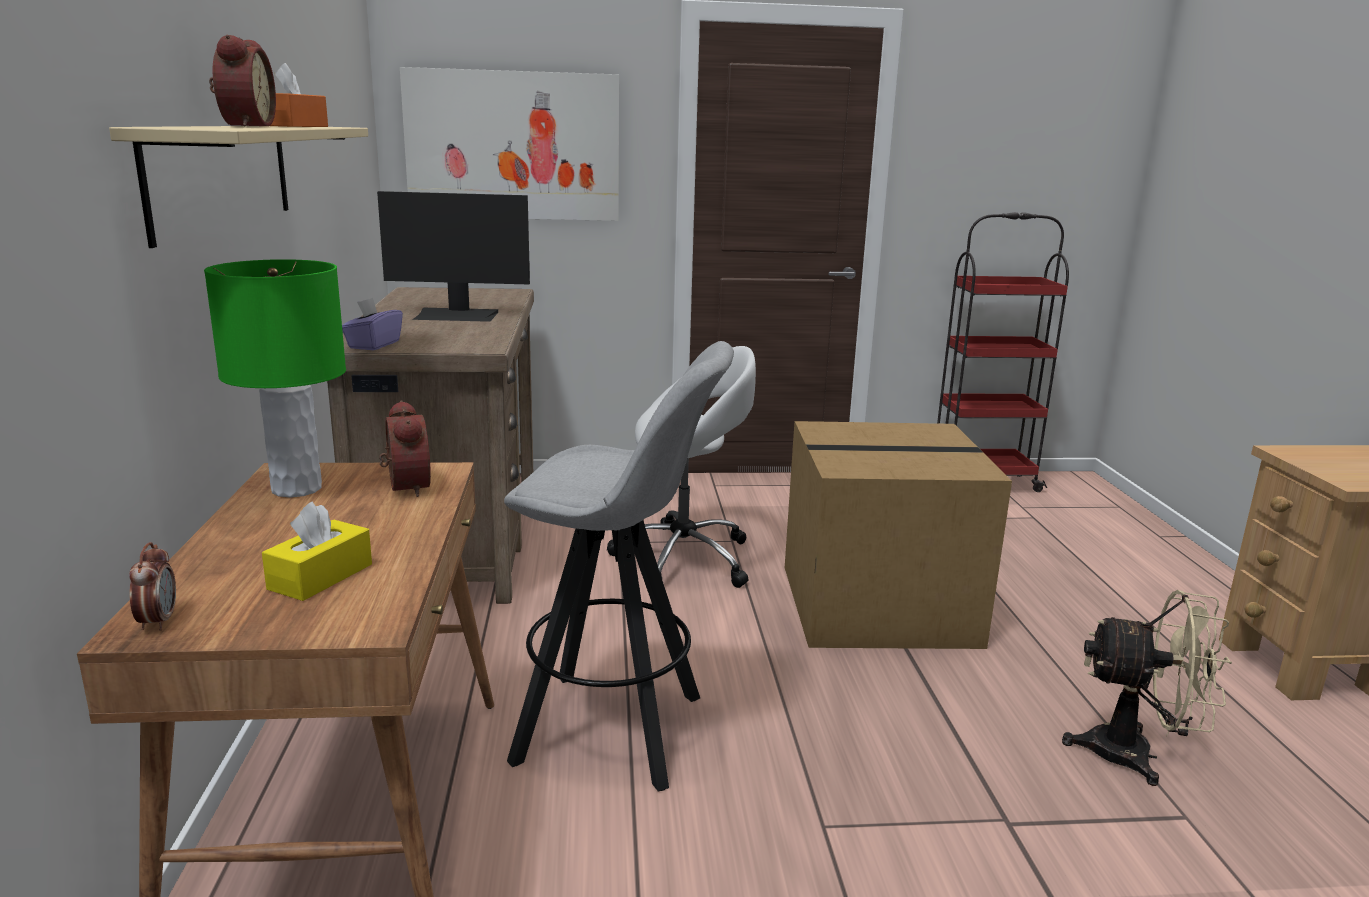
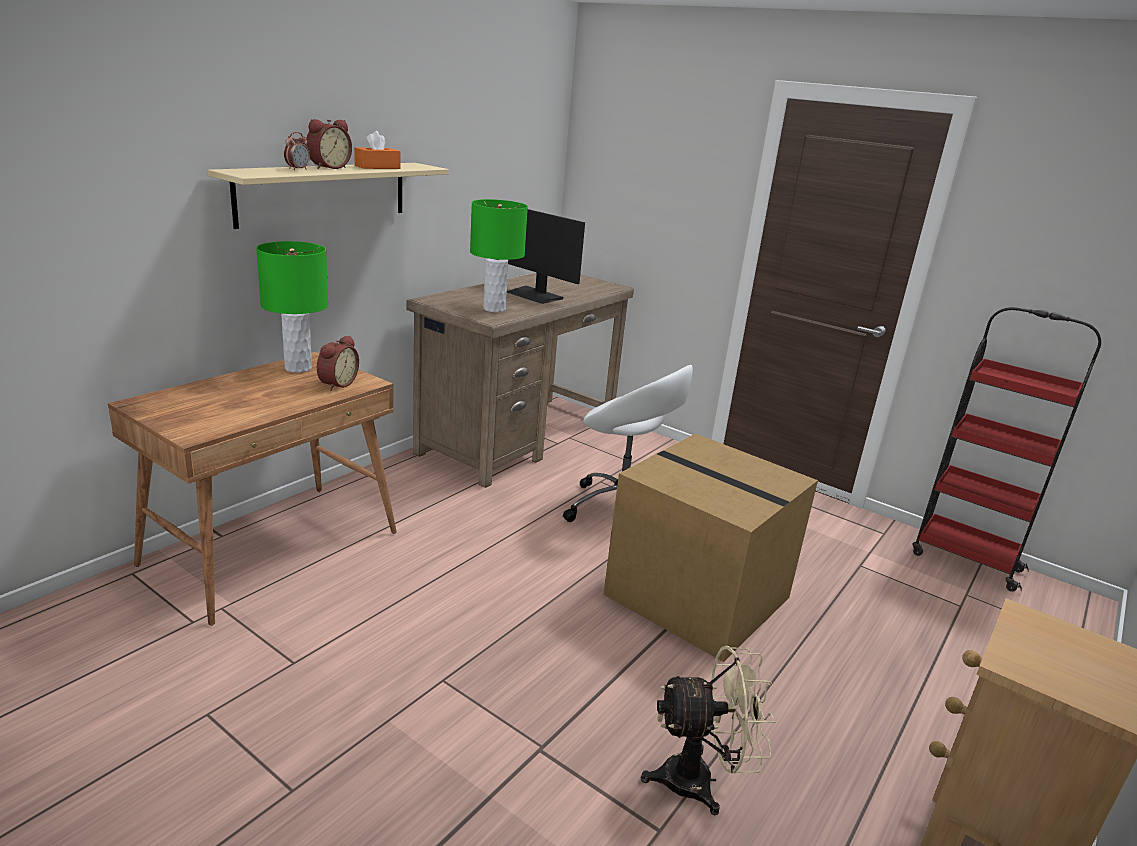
camera: 40 degrees right, 5 degrees up
alarm clock [129,542,176,631] -> alarm clock moved to [284,132,310,170]
yellow tissue box [262,501,372,601] -> none
purple tissue box [342,297,403,350] -> none
picture [400,67,619,221] -> none
grey stool [504,341,734,792] -> none
beige fan [1062,590,1232,786] -> beige fan turned 60 degrees counterclockwise [641,646,776,815]
none -> green table lamp [470,199,528,312]

